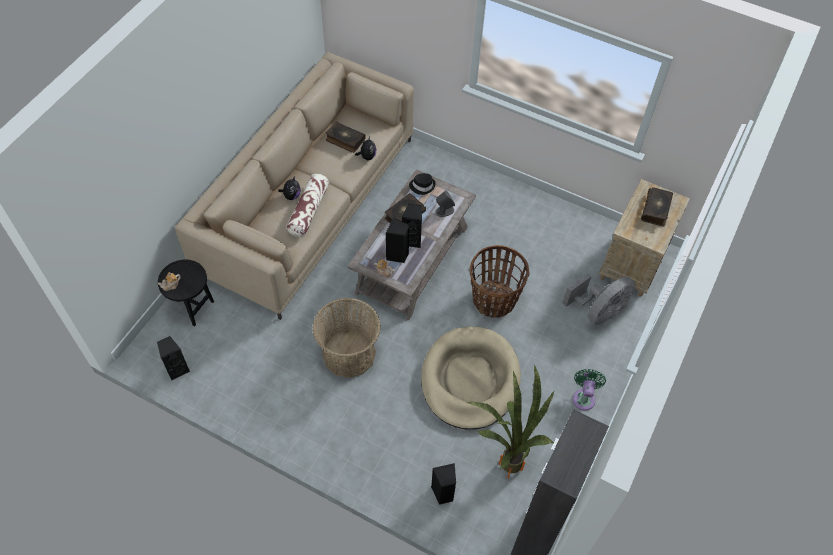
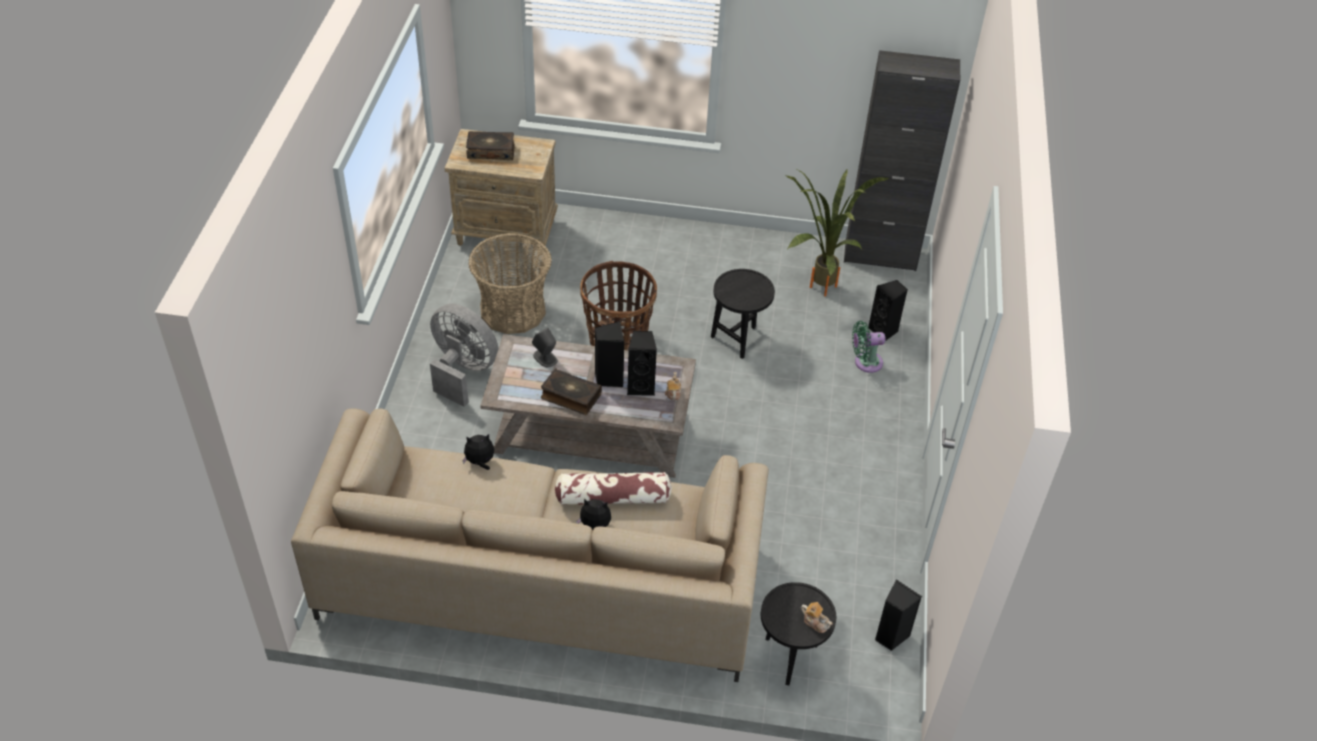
camera: 110 degrees left, 10 degrees down
basket [312,298,381,378] -> basket moved to [468,233,552,334]
book [326,121,366,153] -> none
black hat [409,173,436,195] -> none
beige dog bed [421,326,521,430] -> black side table [711,269,775,359]
grey fan [562,273,636,325] -> grey fan moved to [430,303,498,407]
green fan [573,369,606,411] -> green fan moved to [852,321,886,373]

